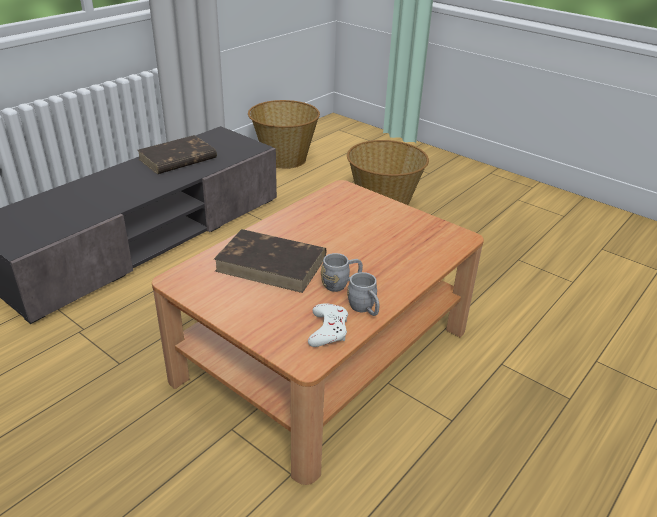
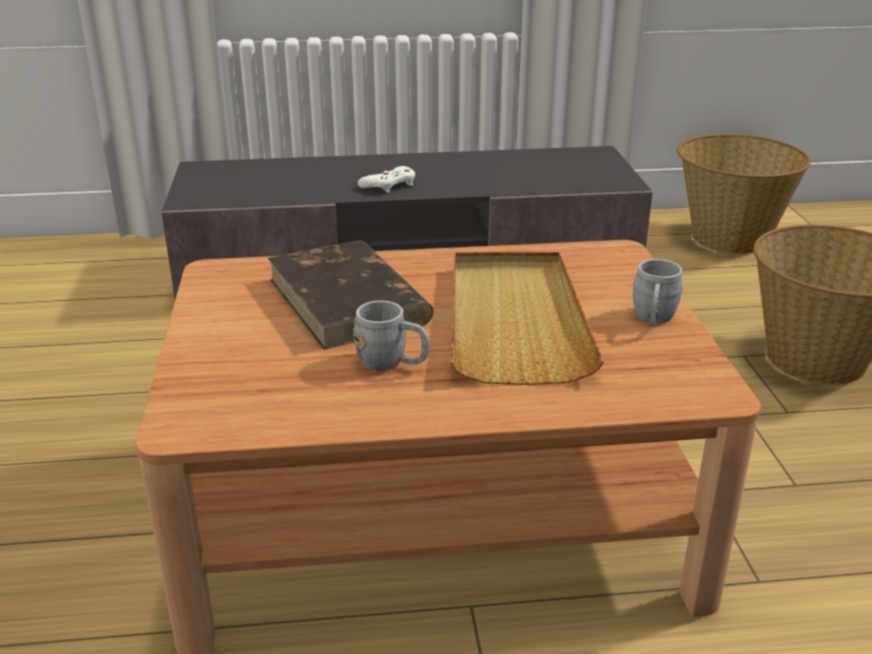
camera: 45 degrees right, 5 degrees down
brown book [137,135,217,174] -> none
white game controller [308,303,348,347] -> white game controller moved to [358,166,415,193]
grey mug [347,272,379,316] -> grey mug moved to [633,259,683,326]
none -> beige tray [450,252,604,385]

